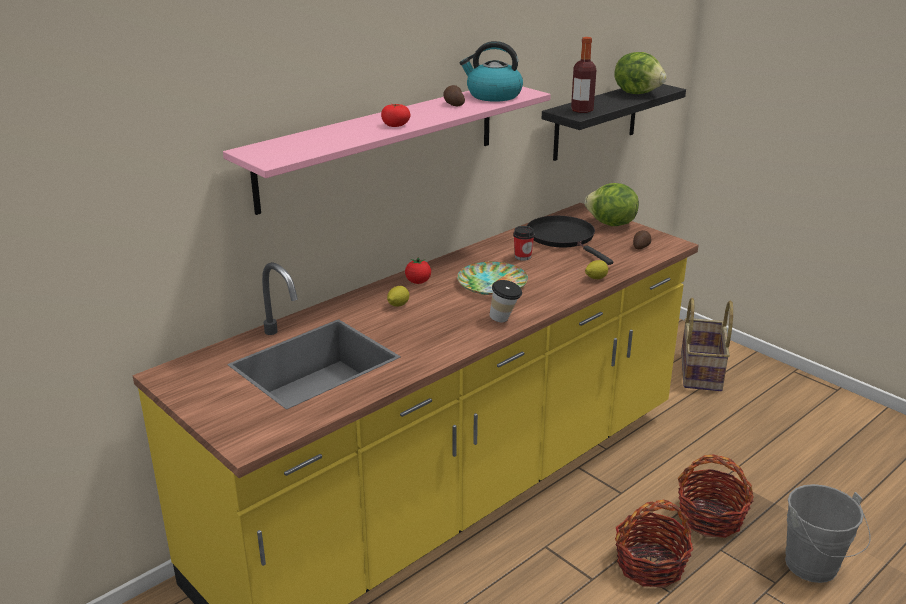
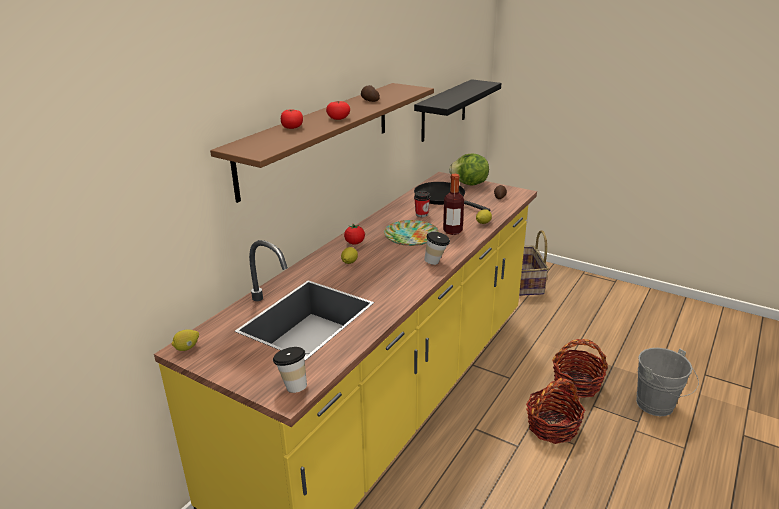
camera: 15 degrees left, 0 degrees up
pink shelf [223,86,551,215] -> brown shelf [210,83,434,203]
kettle [460,41,523,102] -> none
bottle [571,37,596,113] -> bottle moved to [443,174,464,235]
lettuce [615,52,667,94] -> none
none -> lemon [171,329,199,351]
none -> cup [273,347,307,393]
none -> tomato [281,110,303,129]

